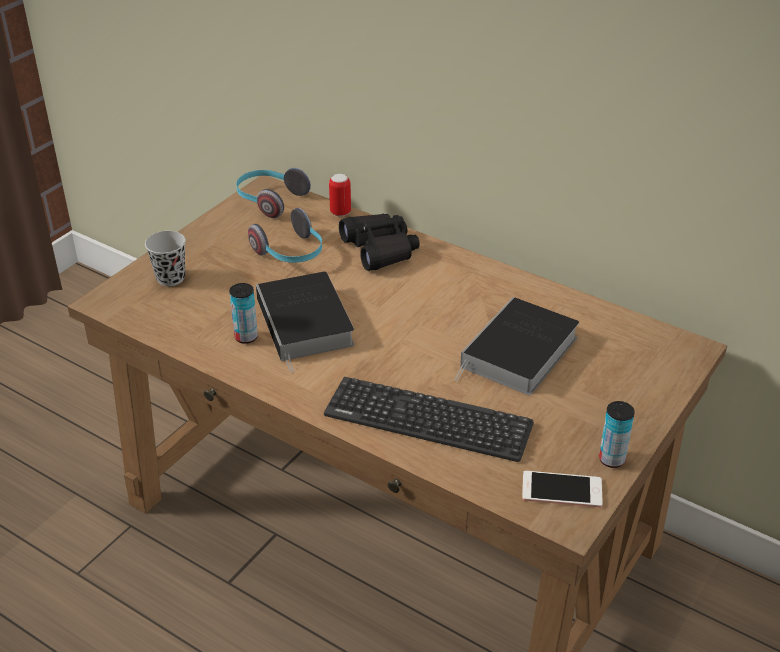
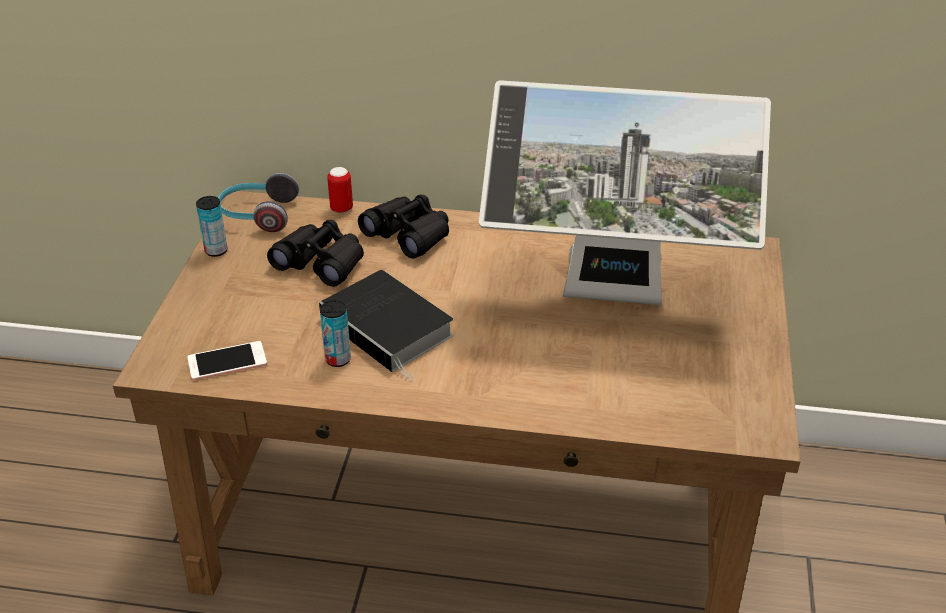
camera: 25 degrees left, 0 degrees up
black cup [145,231,186,286] -> none
headphones [248,208,322,263] -> black binoculars [267,220,364,287]
keyboard [324,377,534,462] -> none
book [454,297,579,395] -> monitor [479,80,771,305]
phone [522,471,603,508] -> phone moved to [187,341,267,380]
can [599,401,635,468] -> can moved to [196,196,228,257]

